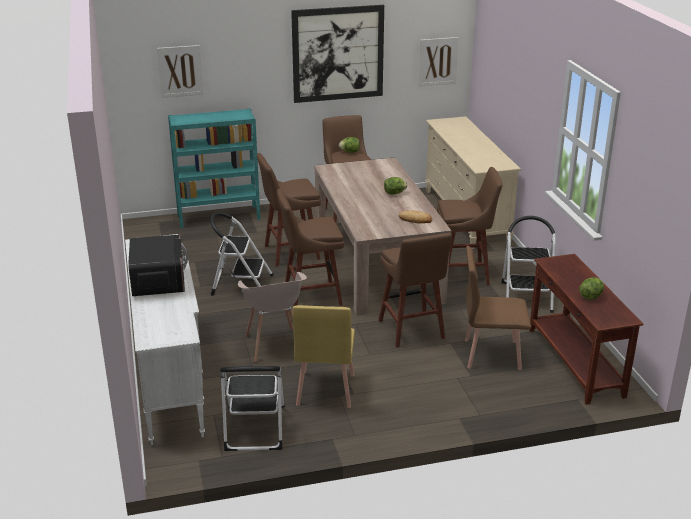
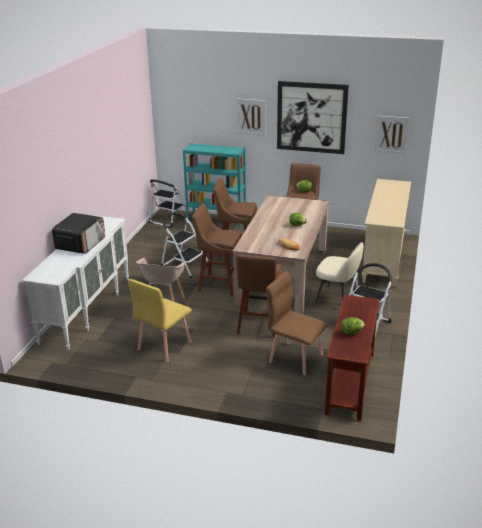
camera: 30 degrees right, 0 degrees up
picture [157,45,203,98] -> picture moved to [236,98,266,136]
step ladder [220,366,285,451] -> step ladder moved to [149,179,190,228]
brown stool [437,167,502,286] -> beige chair [315,242,364,304]

